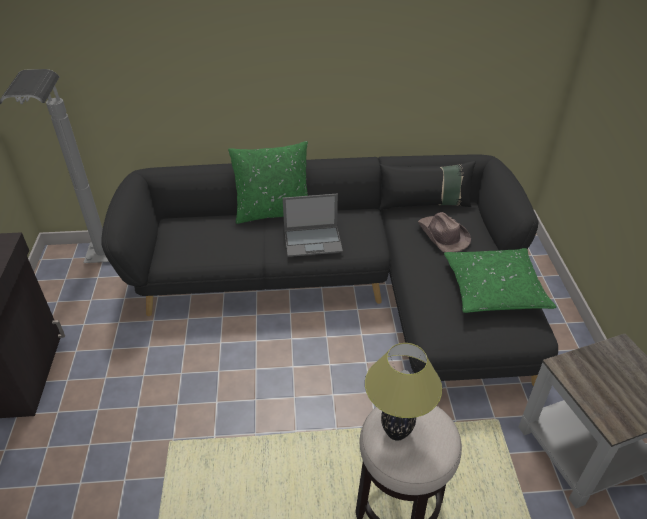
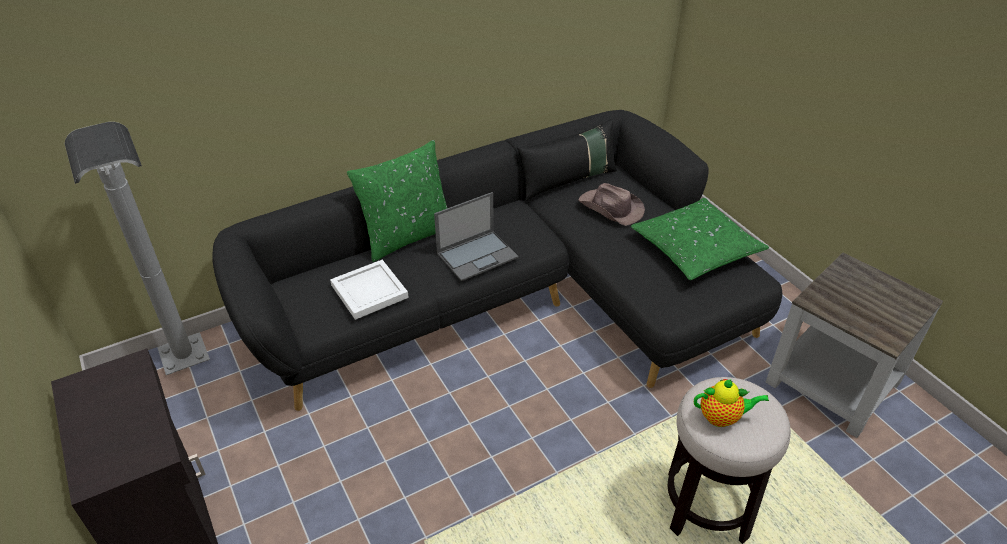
camera: 25 degrees left, 0 degrees up
table lamp [365,343,442,441] -> teapot [694,379,769,427]
none -> white tray [330,260,409,320]

